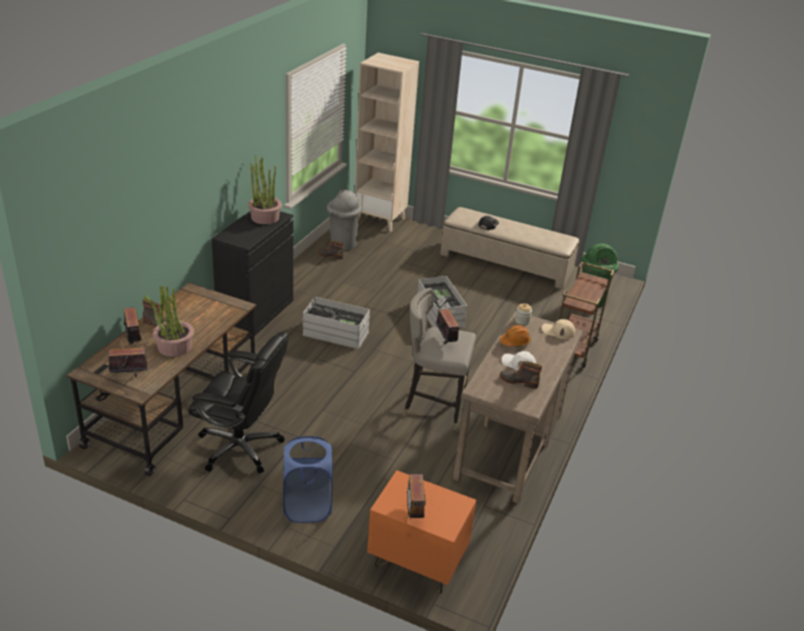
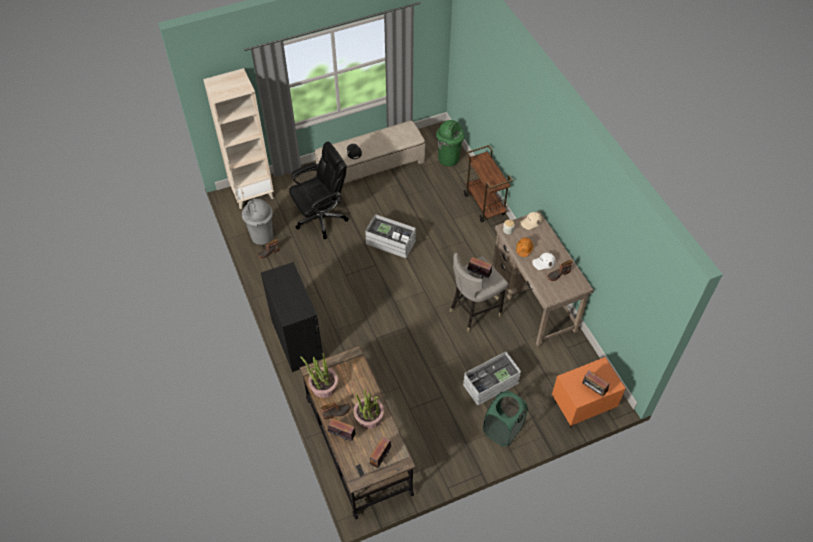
camera: 45 degrees left, 20 degrees up
black office chair [188,331,289,474] -> black office chair moved to [289,142,348,239]
potted plant [248,155,282,224] -> potted plant moved to [300,353,338,398]
blue laundry basket [283,436,333,523] -> green laundry basket [483,391,528,446]
grey storage box [302,297,370,349] -> grey storage box moved to [463,352,521,405]

